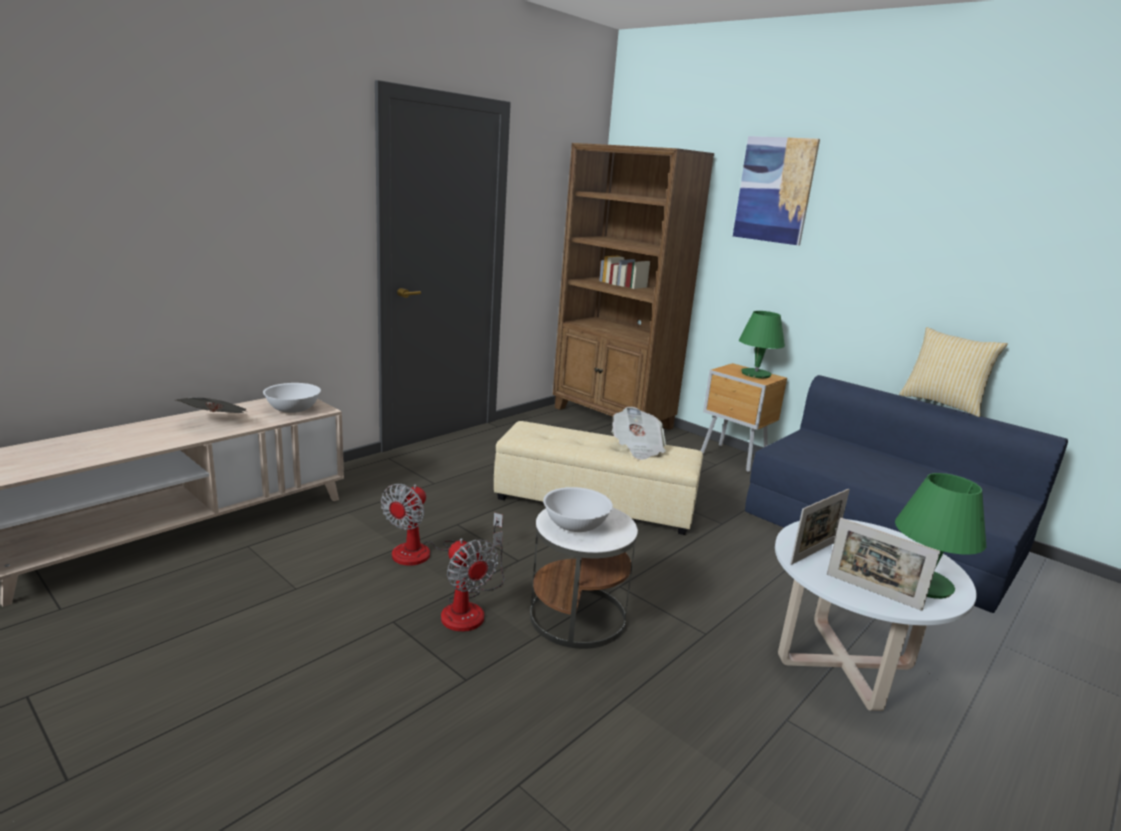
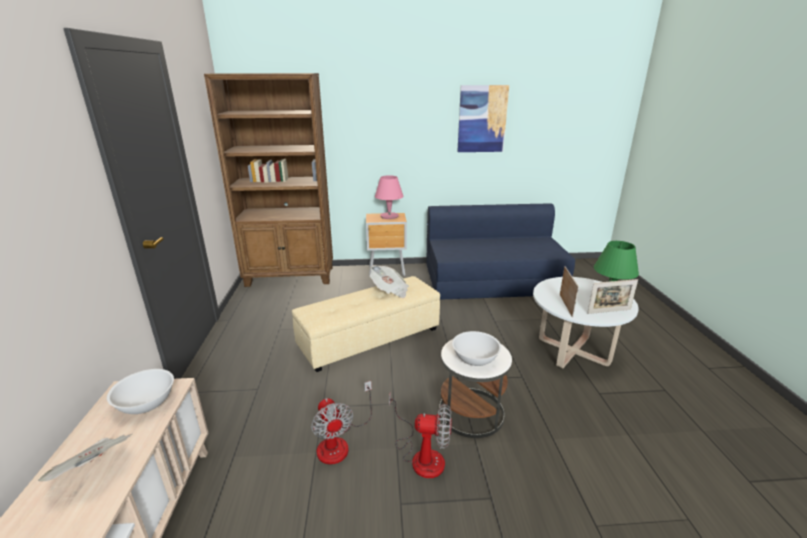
camera: 45 degrees left, 5 degrees up
picture [733,136,820,245] -> picture moved to [457,85,509,152]
green table lamp [739,311,785,378] -> pink table lamp [375,175,404,219]
pillow [899,327,1008,417] -> none

